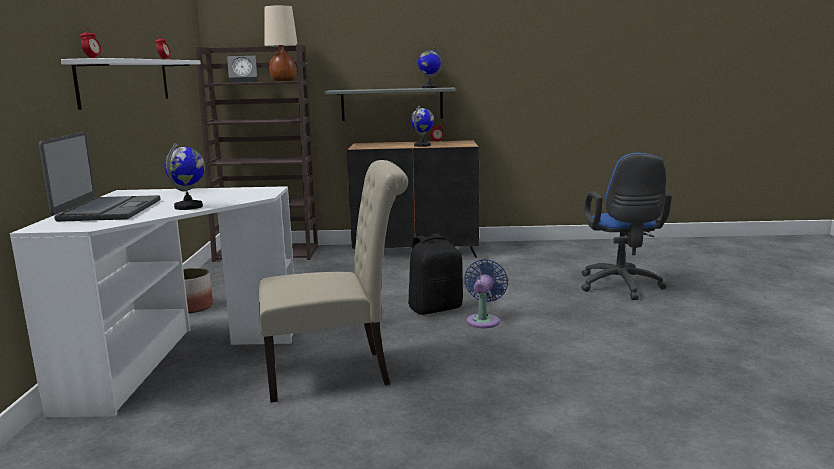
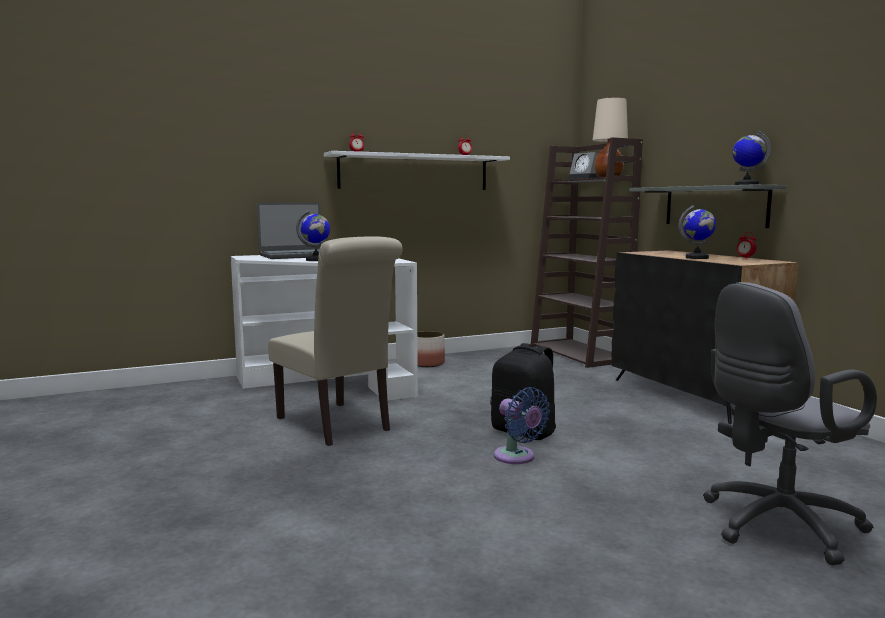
camera: 65 degrees right, 5 degrees down
blue fan [464,259,508,328] -> blue fan turned 60 degrees clockwise [494,387,550,464]
blue office chair [581,153,672,300] -> grey office chair [703,282,877,565]

